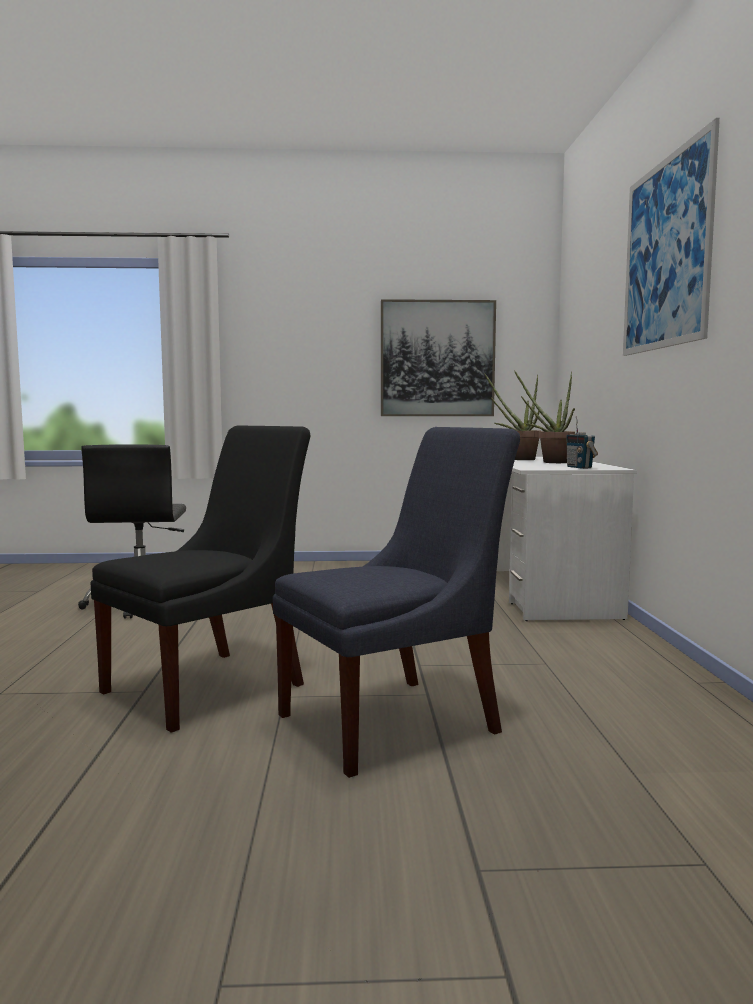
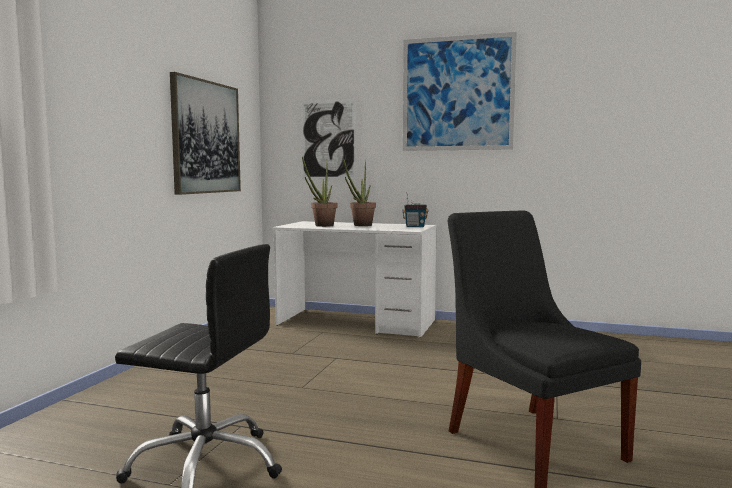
camera: 70 degrees left, 0 degrees up
blue chair [273,427,520,778] -> none
none -> picture [301,99,356,178]

